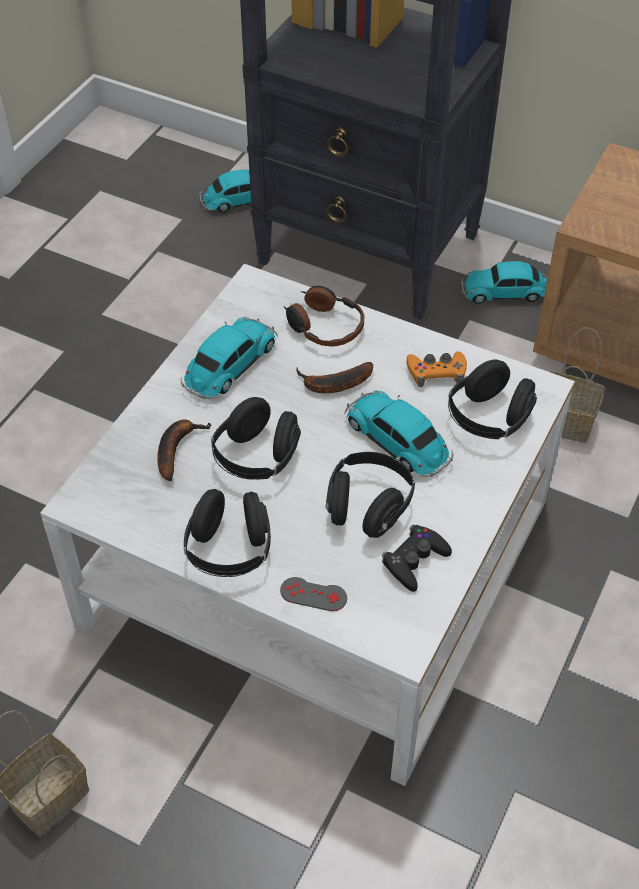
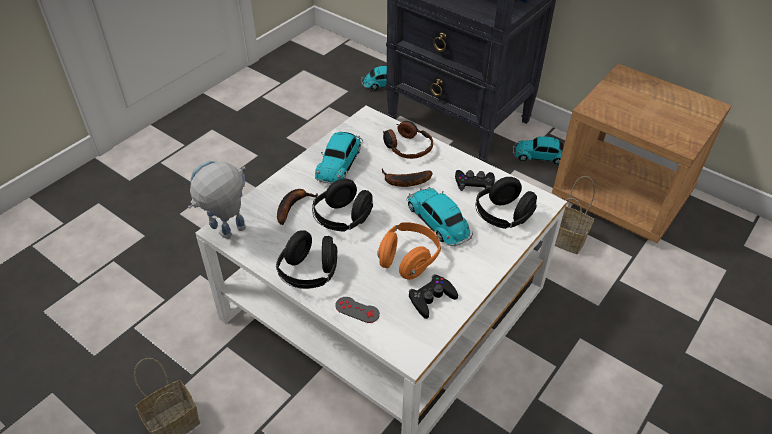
camera: 10 degrees right, 5 degrees down
toy car [180,317,278,399] -> toy car turned 150 degrees clockwise [315,132,363,184]
black headphones [326,452,415,538] -> orange headphones [377,222,441,280]
orange game controller [407,351,467,387] -> black game controller [455,170,495,191]
none -> toy robot [188,161,246,239]

